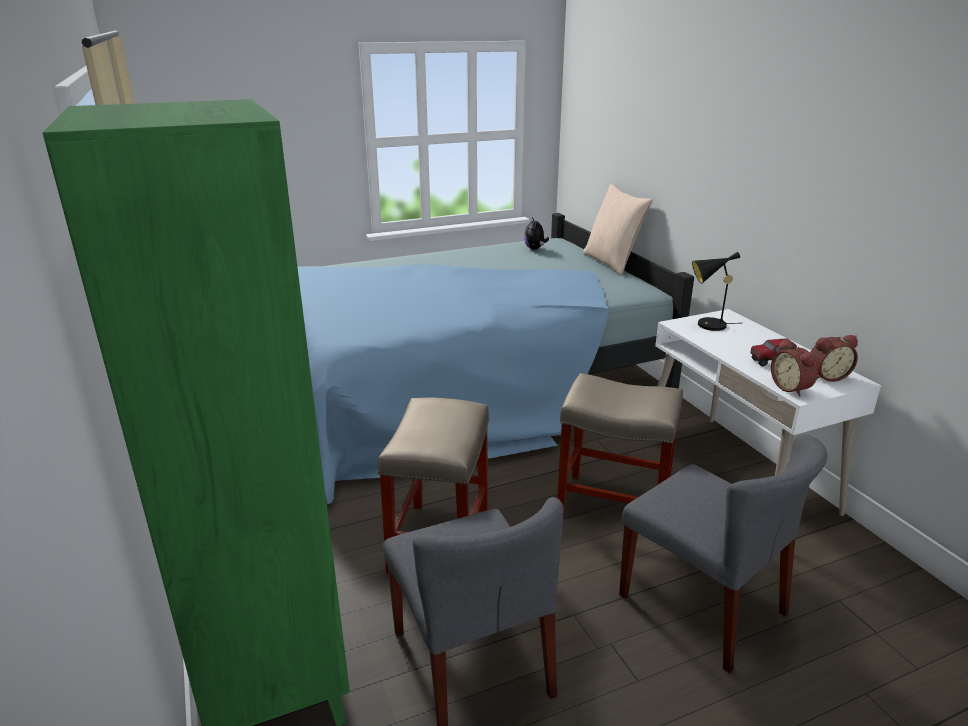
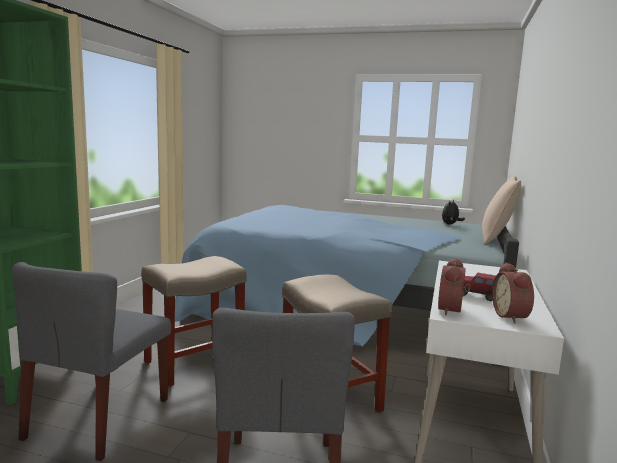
camera: 40 degrees right, 15 degrees down
black table lamp [692,252,740,331] -> none
alarm clock [811,335,858,382] -> alarm clock turned 60 degrees clockwise [492,263,534,323]

